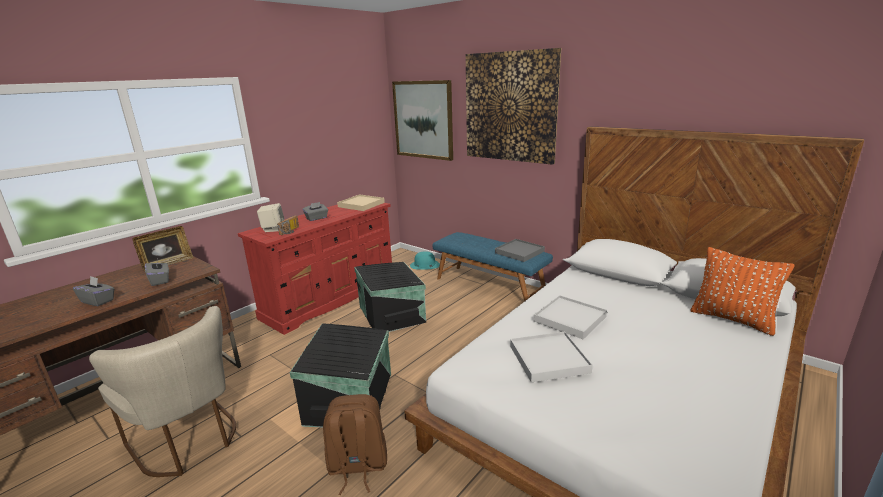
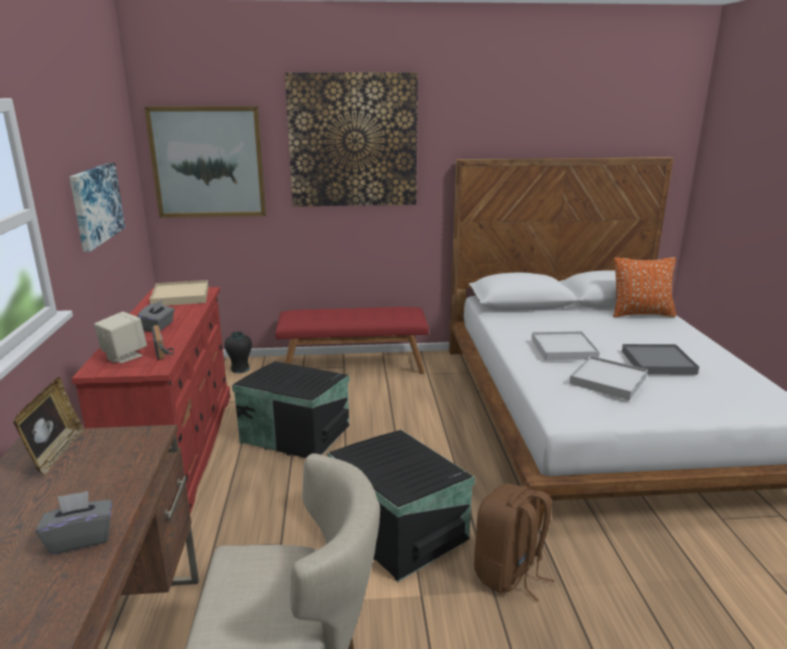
camera: 45 degrees left, 0 degrees up
grey tissue box [145,260,169,286] -> none
turquoise hat [410,251,440,270] -> black vase [224,331,252,373]
blue bench [432,232,553,301] -> red bench [275,307,429,374]
grey tray [495,239,545,262] -> grey tray moved to [622,344,699,375]
none -> picture [69,162,126,252]

